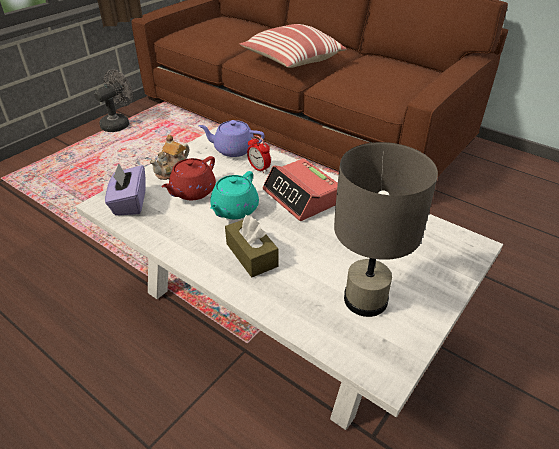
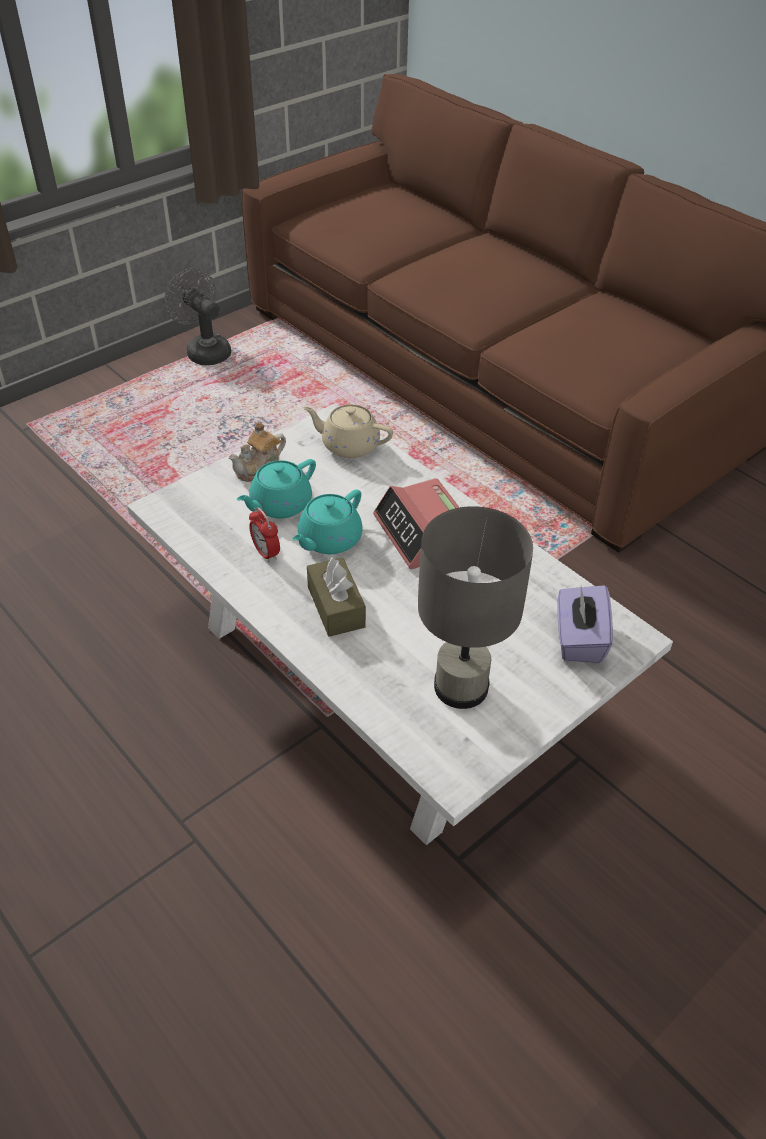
camera: 10 degrees right, 5 degrees up
grey fan [95,69,133,132] -> grey fan turned 90 degrees counterclockwise [165,268,231,365]
purple tissue box [105,163,146,216] -> purple tissue box moved to [558,585,613,663]
red teapot [161,156,216,200] -> turquoise teapot [237,459,316,519]
purple teapot [198,120,265,157] -> beige teapot [303,404,393,458]
pillow [239,24,346,68] -> none
alarm clock [247,135,271,173] -> alarm clock moved to [249,507,280,562]

